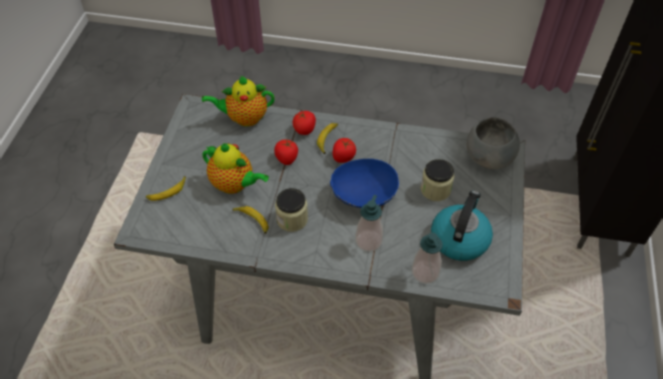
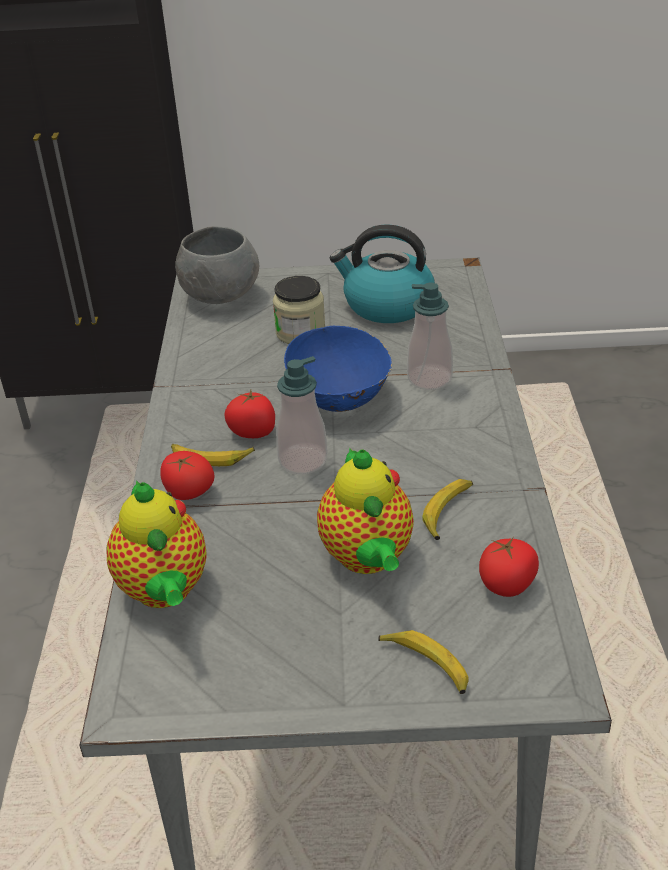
camera: 100 degrees left, 15 degrees down
teapot [202,143,269,194] -> teapot turned 150 degrees clockwise [317,447,414,574]
tomato [274,140,298,165] -> tomato moved to [479,538,539,597]
jar [275,188,308,232] -> none
soap dispenser [412,232,443,284] -> soap dispenser moved to [276,356,328,474]

